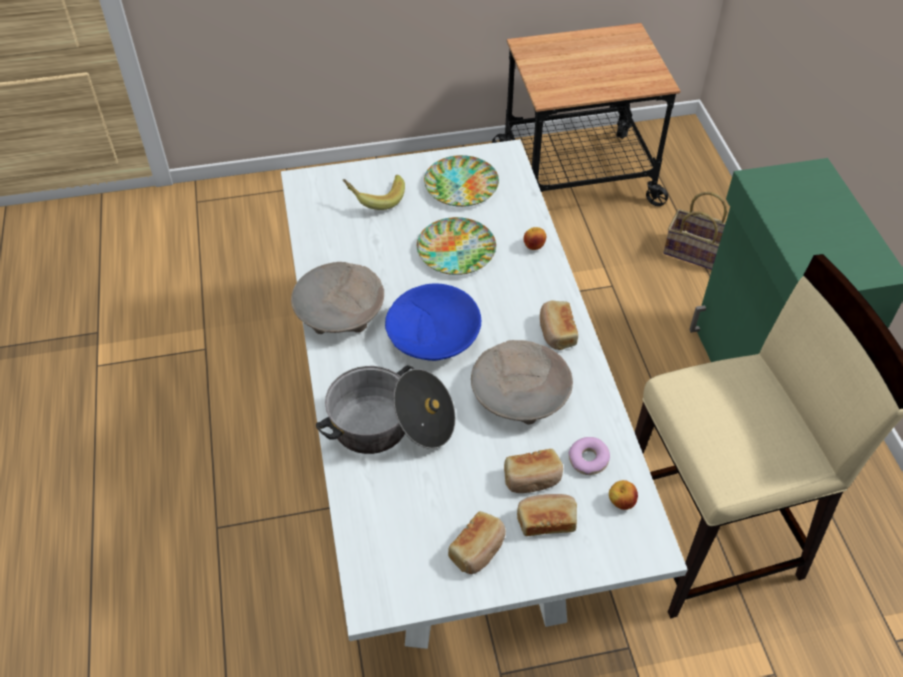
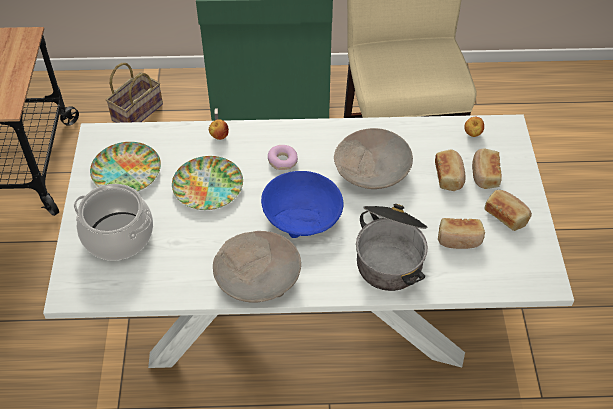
camera: 80 degrees left, 0 degrees up
banana [343,175,405,210] -> cooking pot [74,184,153,261]
bread [540,300,578,350] -> bread moved to [438,218,485,249]
donut [569,437,610,475] -> donut moved to [268,145,298,170]

